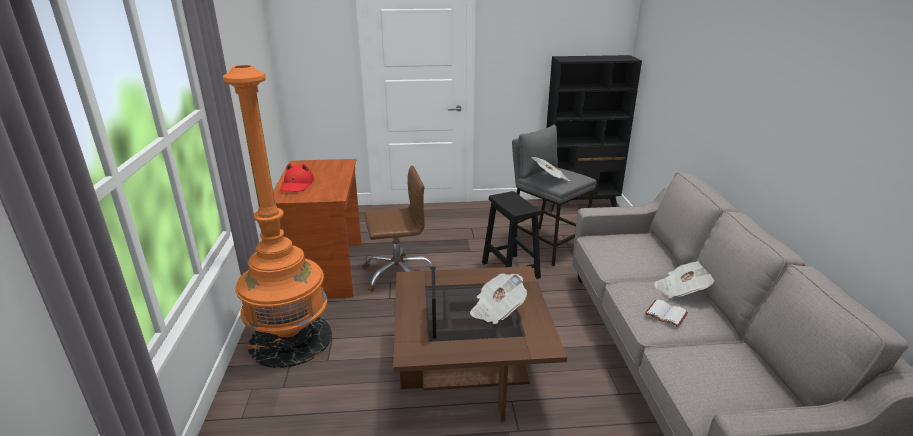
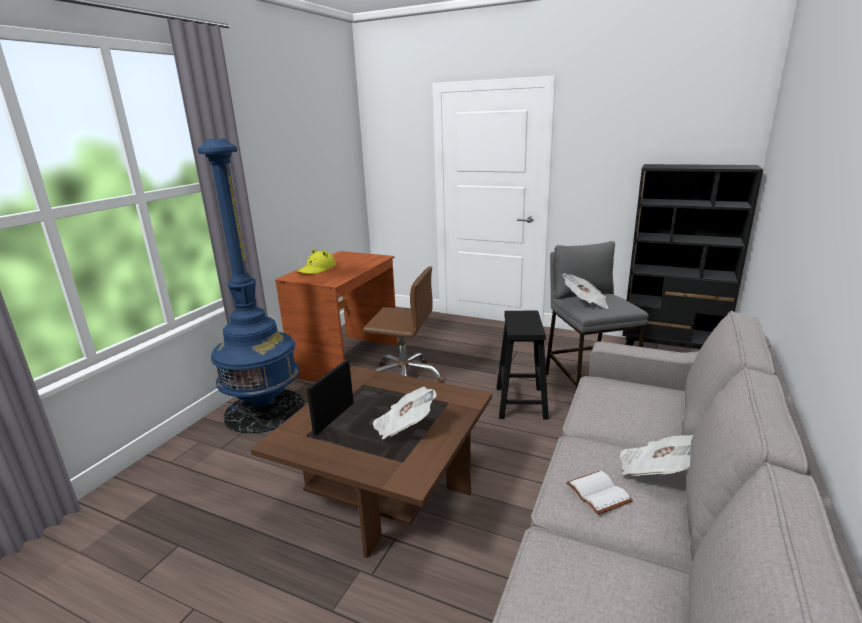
camera: 30 degrees right, 5 degrees down
orange floor lamp [223,65,332,368] -> blue floor lamp [198,139,304,434]
red hat [280,163,314,192] -> yellow hat [297,248,336,274]

